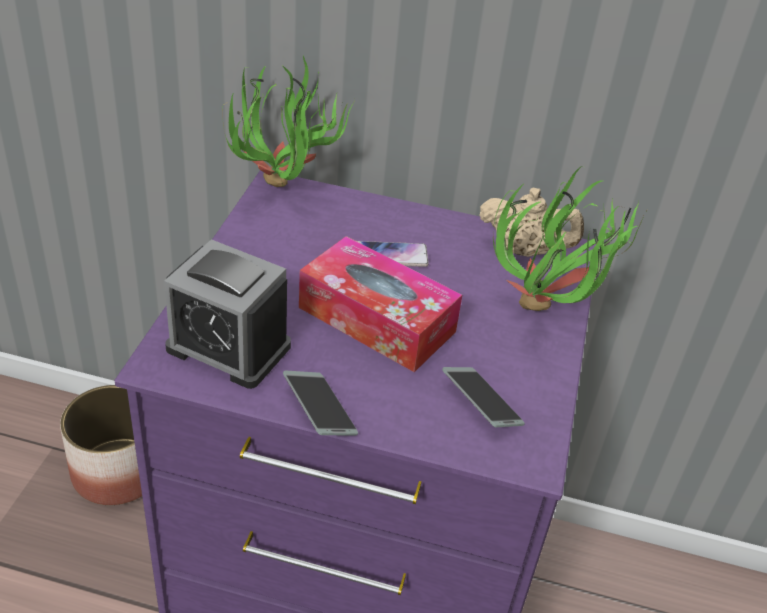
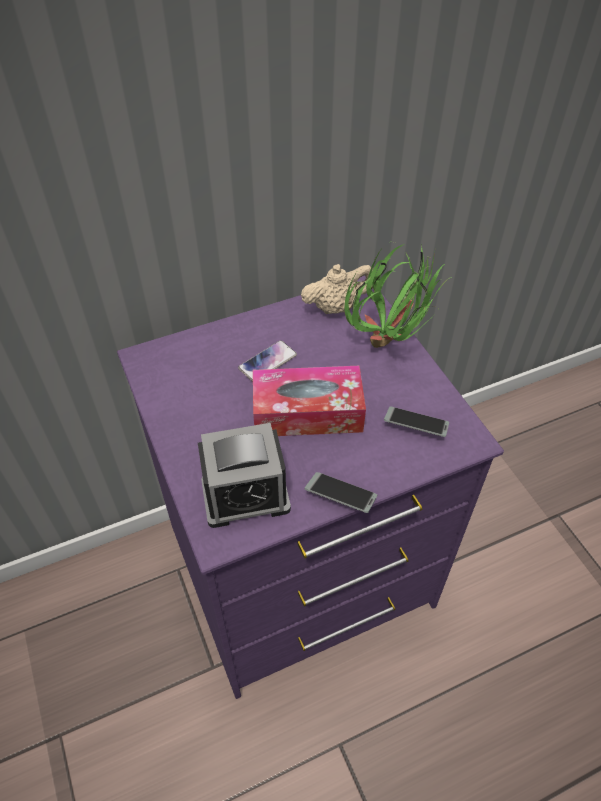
camera: 35 degrees left, 10 degrees up
planter [60,385,142,505] -> none
potted plant [222,55,354,187] -> none

